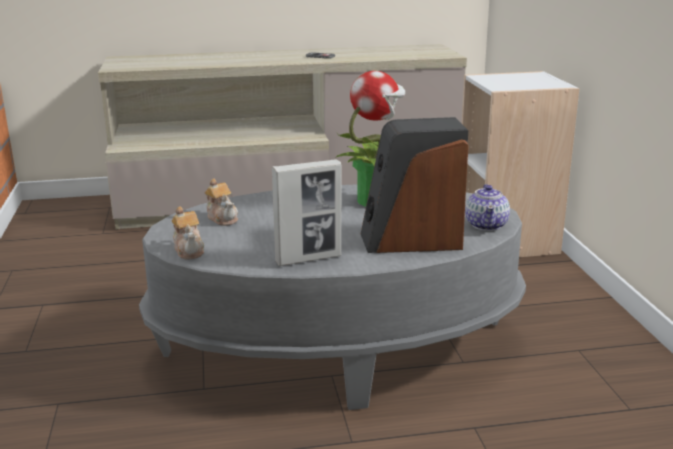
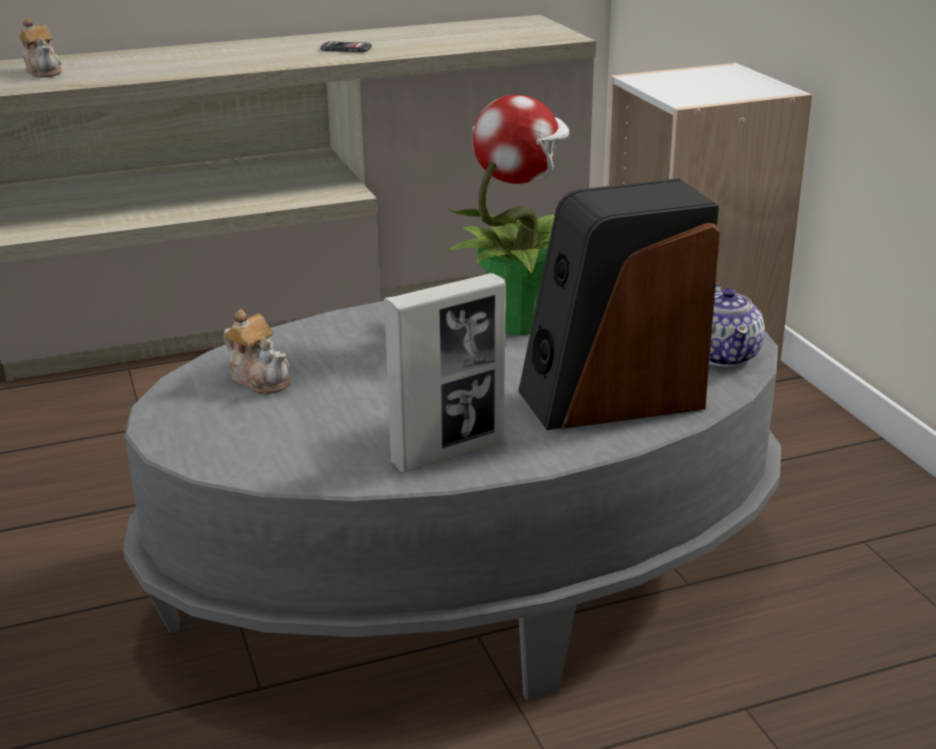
camera: 10 degrees left, 5 degrees up
teapot [172,206,204,260] -> teapot moved to [19,18,61,78]

